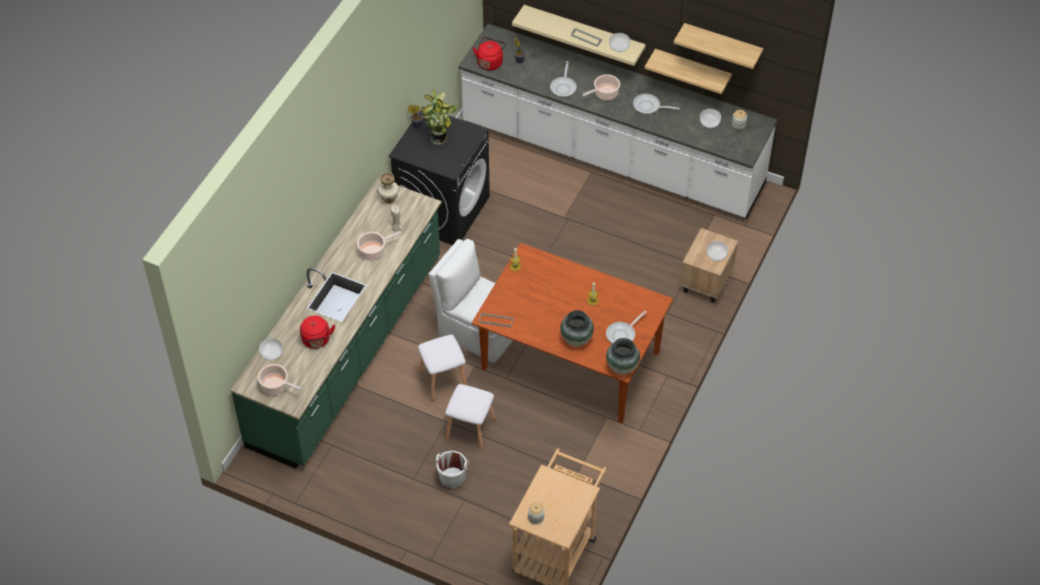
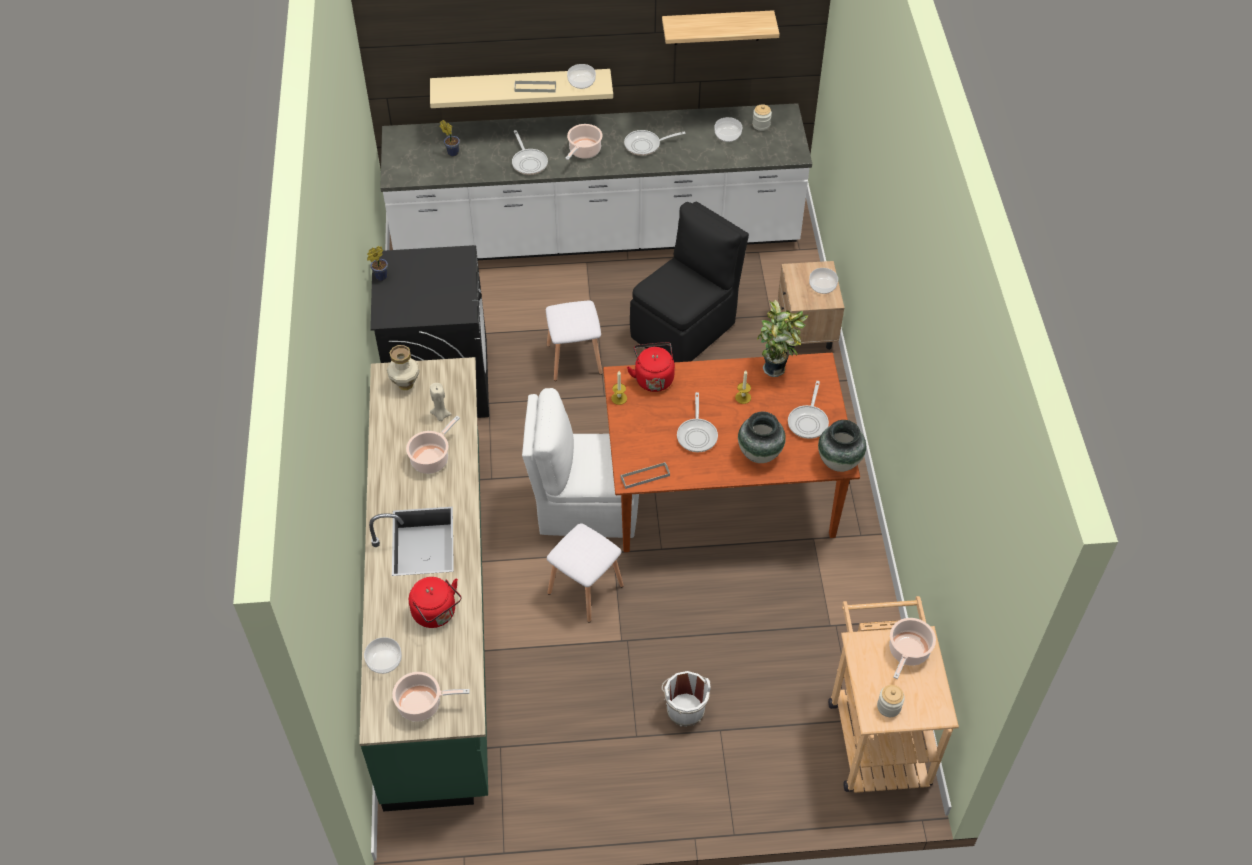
camera: 30 degrees left, 0 degrees up
potted plant [421,89,458,145] -> potted plant moved to [757,300,809,377]
white stool [445,384,495,450] -> white stool moved to [546,300,603,381]
red kettle [472,37,506,71] -> red kettle moved to [627,342,675,392]
shelf [645,49,732,94] -> none
none -> black chair [630,201,749,362]
none -> frying pan [677,392,718,452]
none -> cooking pot [889,618,936,679]

